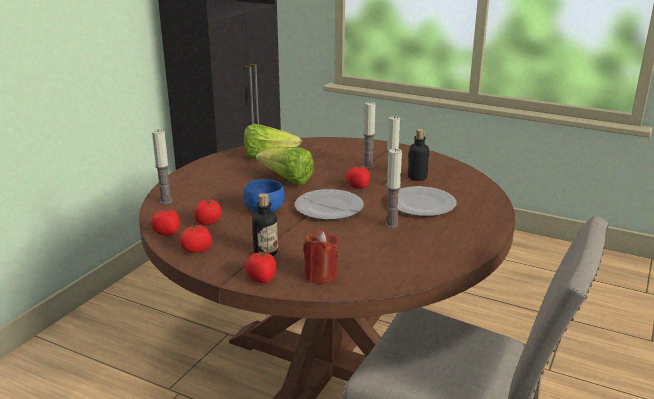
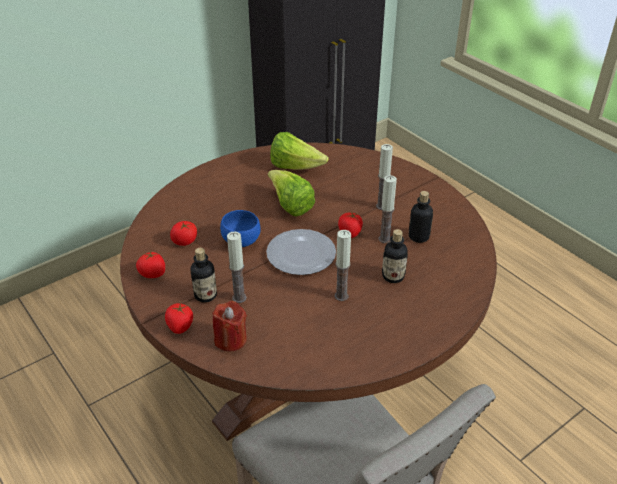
camera: 25 degrees right, 15 degrees up
tomato [151,207,180,236] -> none
candle [152,129,173,204] -> candle moved to [227,231,247,303]
plate [397,186,457,216] -> bottle [382,229,408,283]

